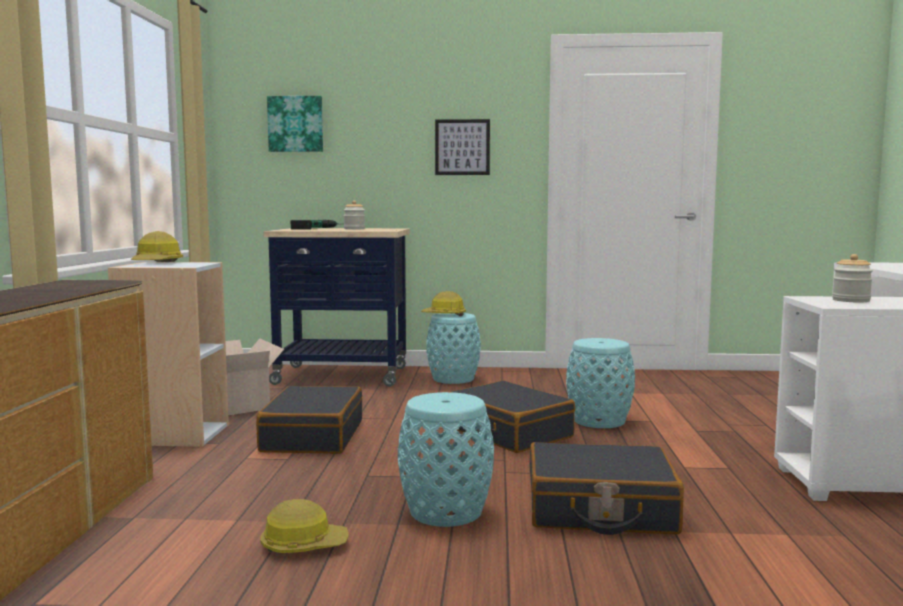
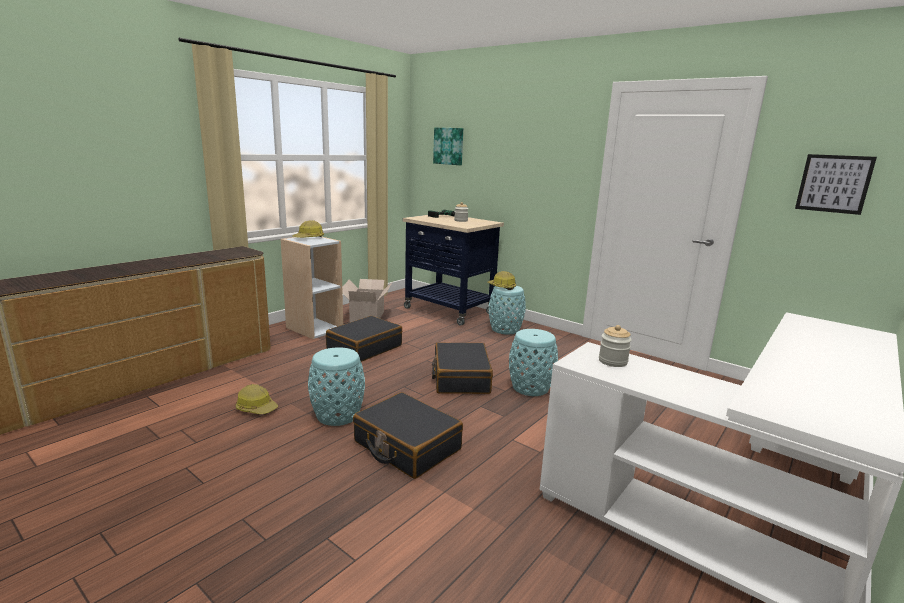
camera: 35 degrees right, 10 degrees up
picture [435,119,490,175] -> picture moved to [795,154,877,215]

